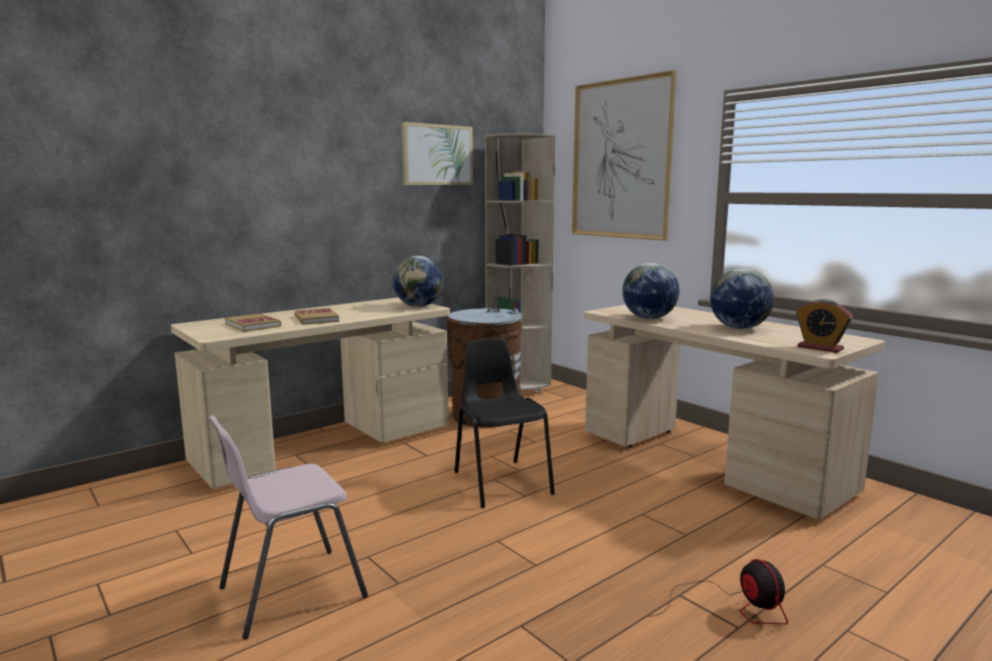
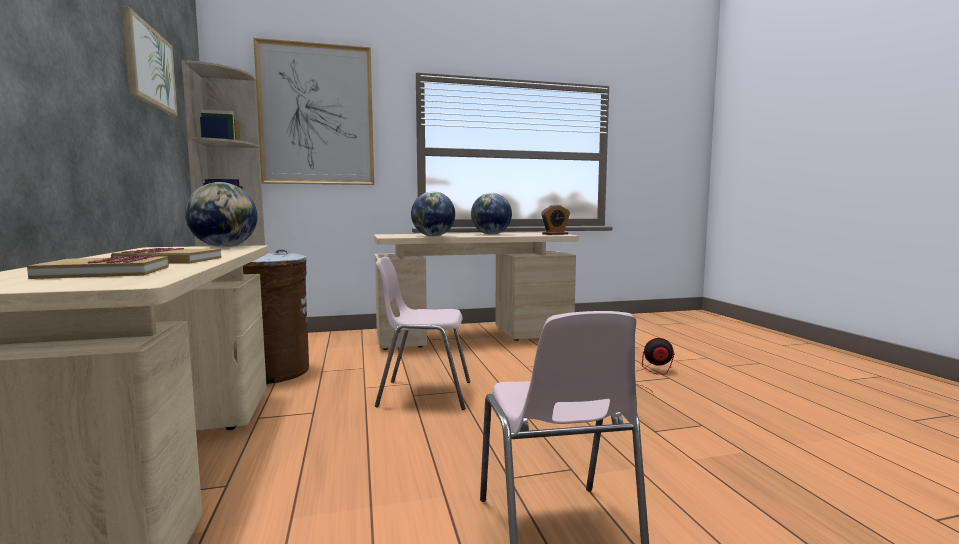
camera: 65 degrees left, 5 degrees down
black chair [454,338,555,508] -> pink chair [375,257,470,410]

